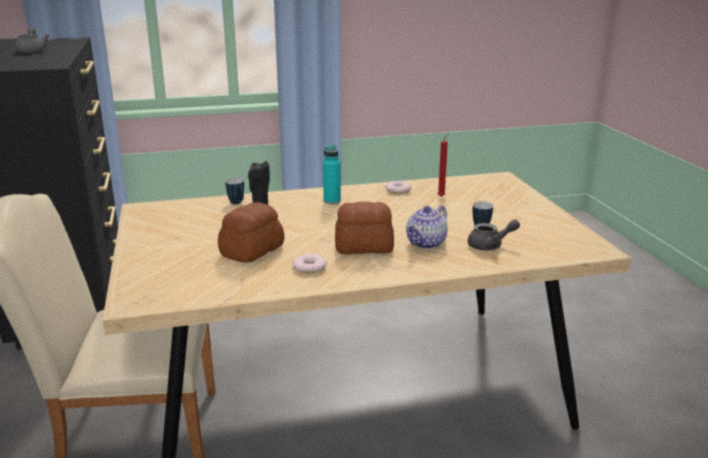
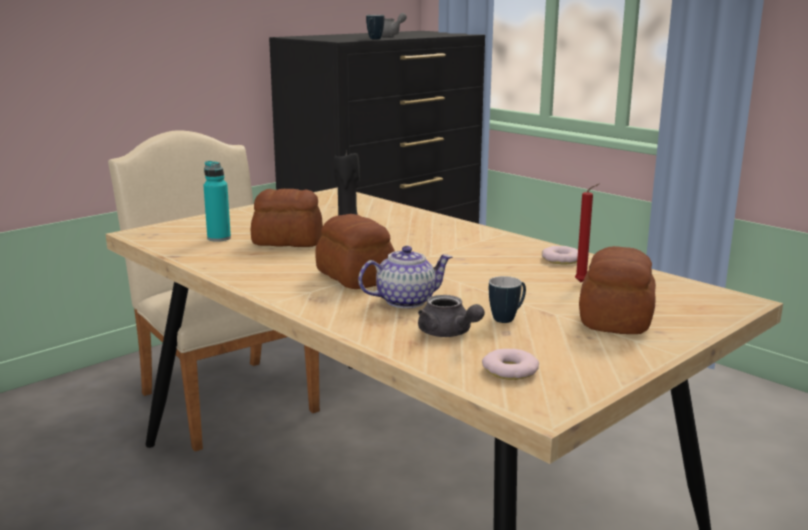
camera: 60 degrees right, 5 degrees down
mug [225,178,244,204] -> mug moved to [366,15,384,39]
donut [293,254,327,273] -> donut moved to [482,349,539,380]
turquoise bottle [323,145,341,204] -> turquoise bottle moved to [203,161,231,242]
teapot [406,205,448,249] -> teapot turned 150 degrees clockwise [358,246,452,309]
none -> bread [579,246,656,334]

